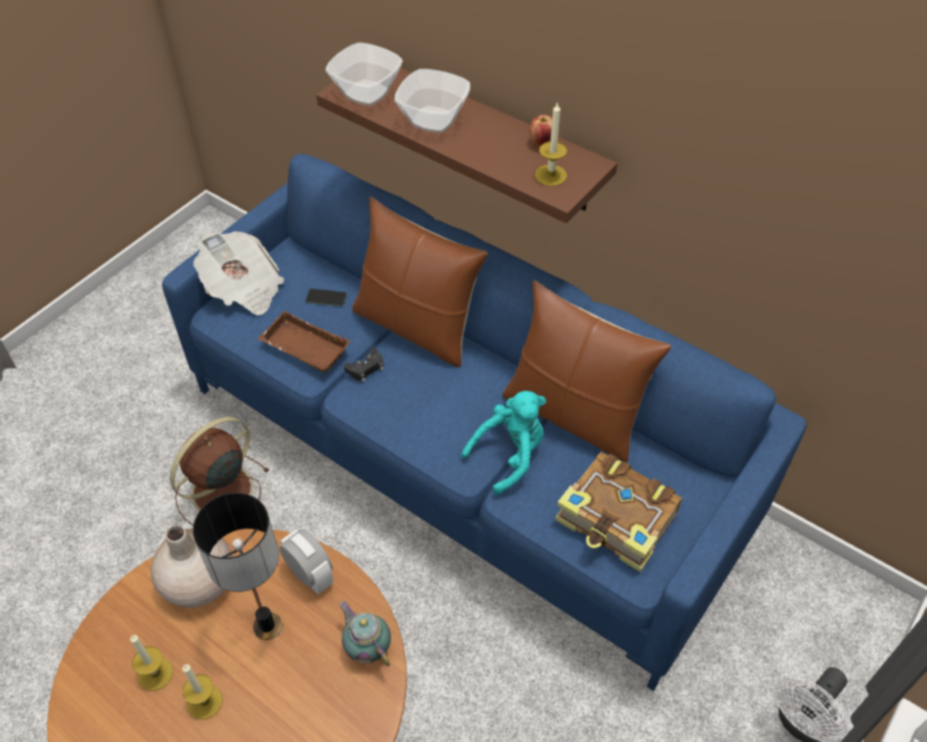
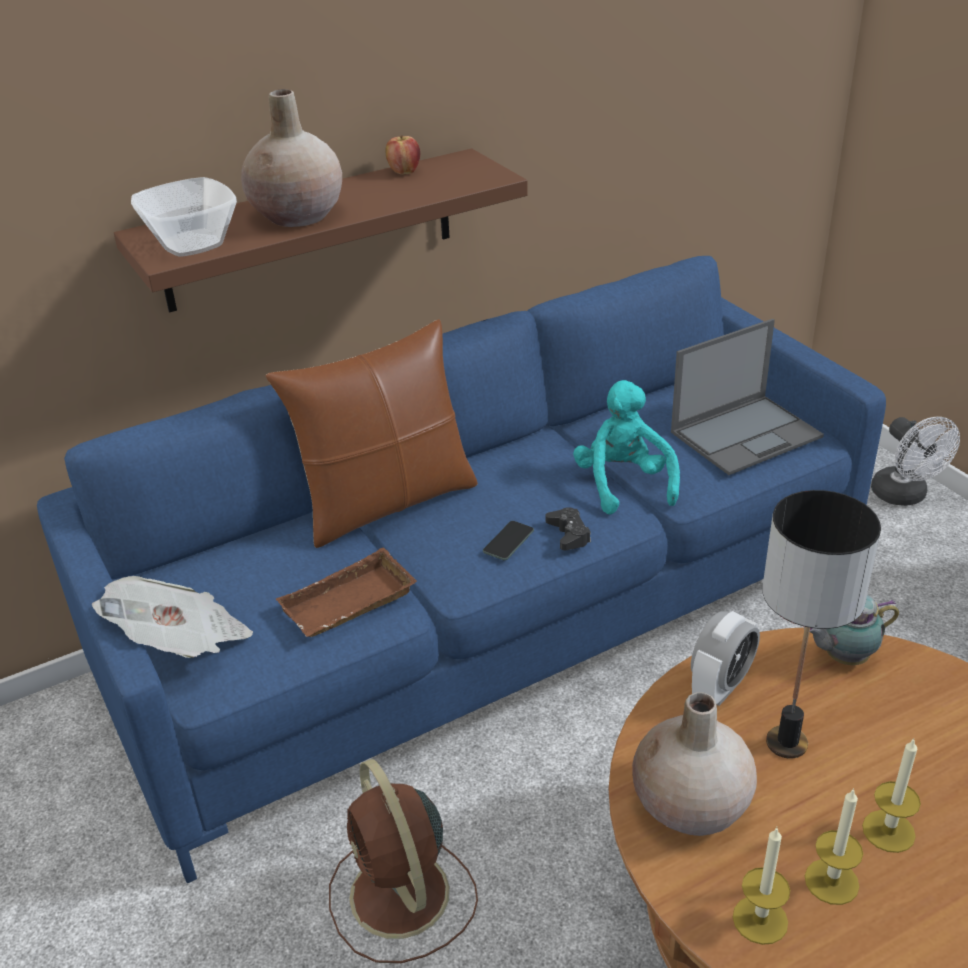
camera: 65 degrees left, 15 degrees down
alarm clock [279,529,333,595] -> alarm clock turned 150 degrees clockwise [691,611,760,706]
phone [305,289,347,307] -> phone moved to [483,521,534,560]
black game controller [344,348,384,382] -> black game controller moved to [546,507,591,551]
bowl [394,69,470,133] -> beige vase [241,89,342,227]
brown pillow [502,280,671,462] -> none
candle [535,102,567,186] -> candle moved to [733,828,790,945]
book [555,452,682,572] -> laptop [671,319,824,475]

